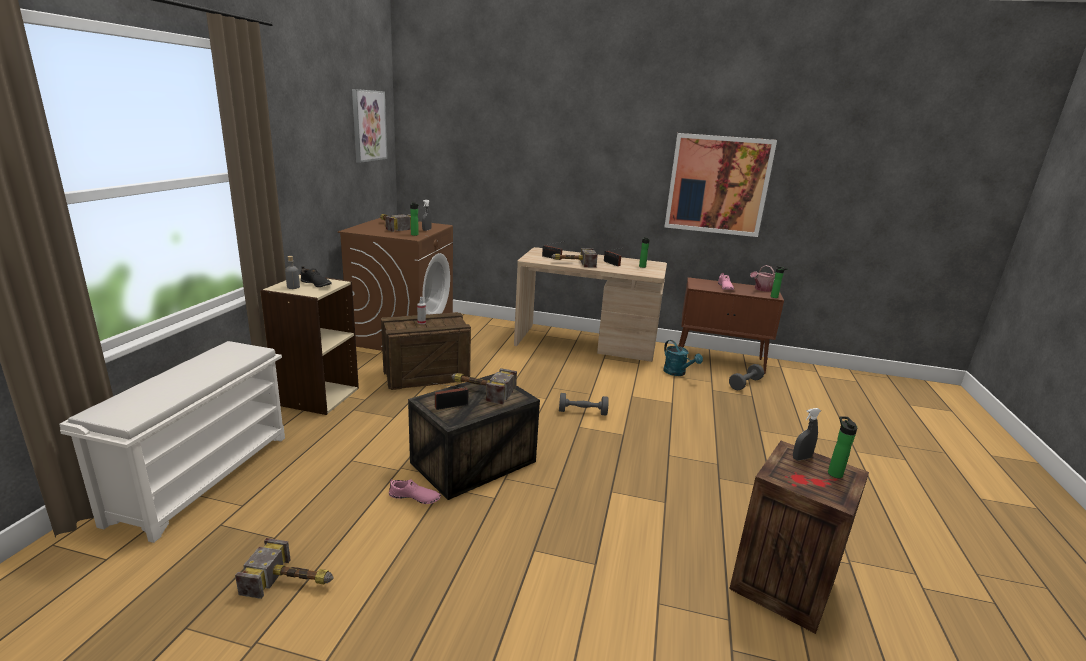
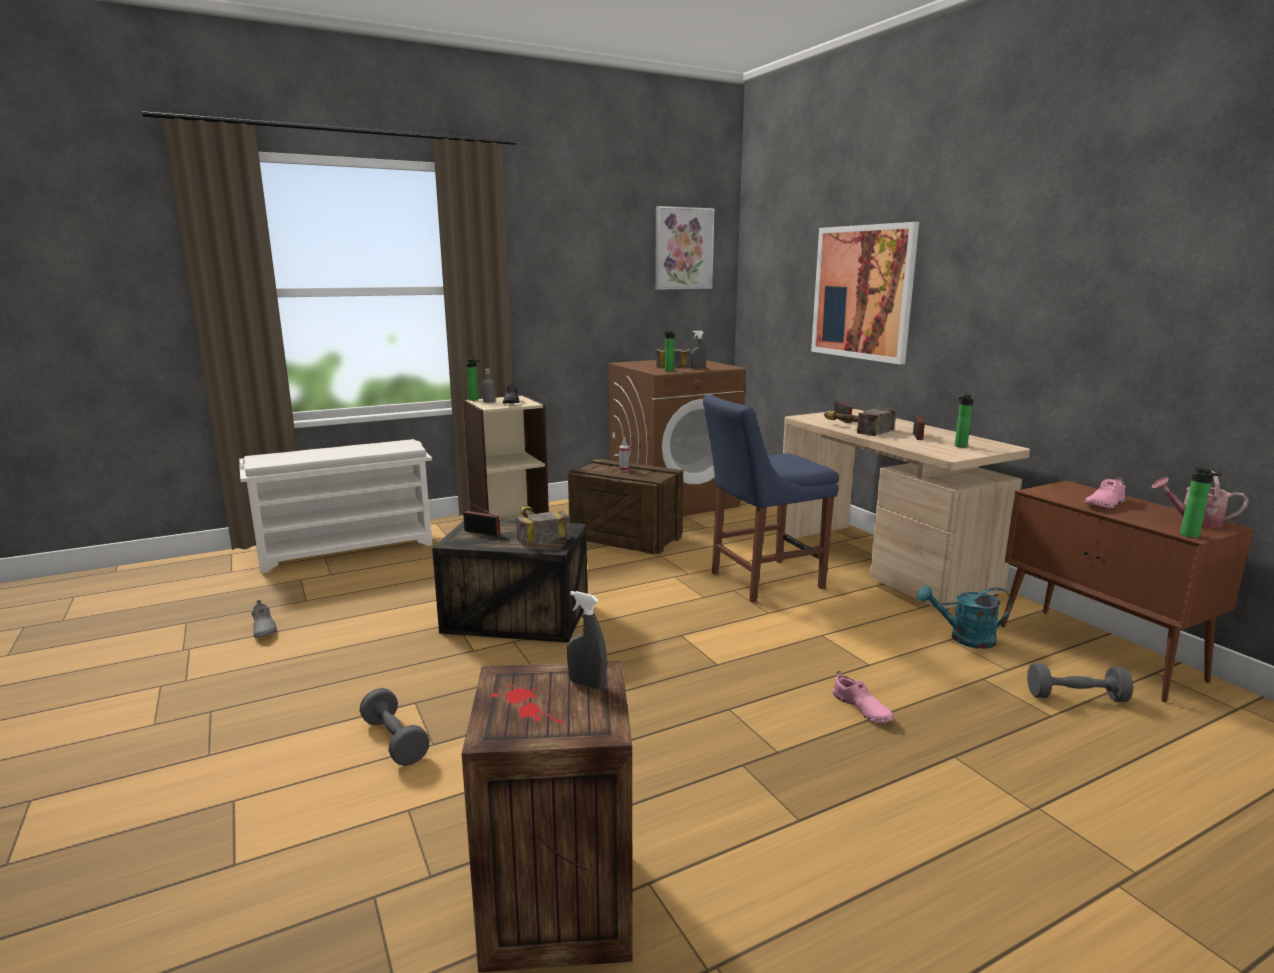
camera: 50 degrees right, 5 degrees down
hammer [235,538,334,599] -> grey shoe [251,600,277,638]
pink shoe [389,478,441,504] -> pink shoe moved to [832,671,894,723]
grey dumbbell [559,393,609,416] -> grey dumbbell moved to [360,688,430,766]
turquoise watering can [663,340,703,376] -> turquoise watering can turned 75 degrees clockwise [917,585,1012,649]
picture [664,133,777,237] -> picture moved to [811,222,919,365]
bottle [828,416,857,478] -> bottle moved to [466,359,480,401]
none -> blue chair [703,395,839,603]

